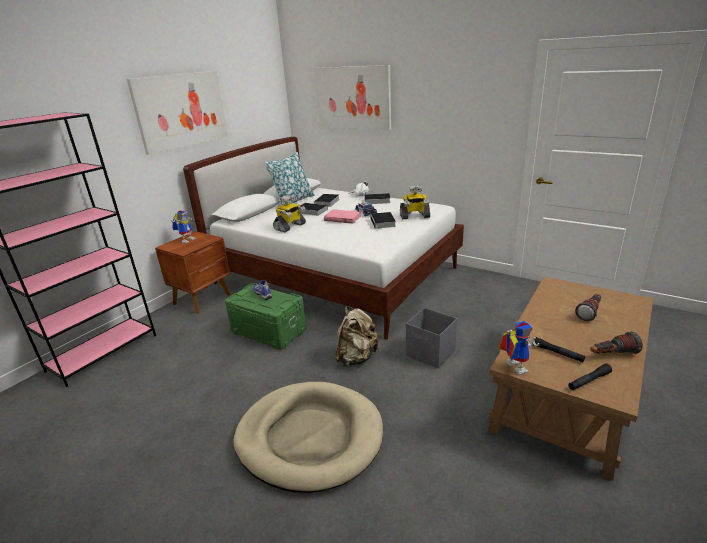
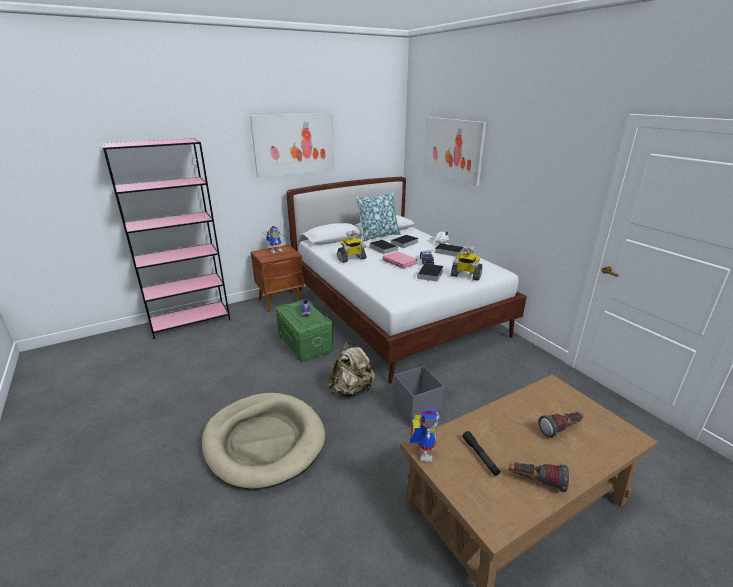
camera: 25 degrees right, 0 degrees up
black flashlight [568,364,612,390] -> none

